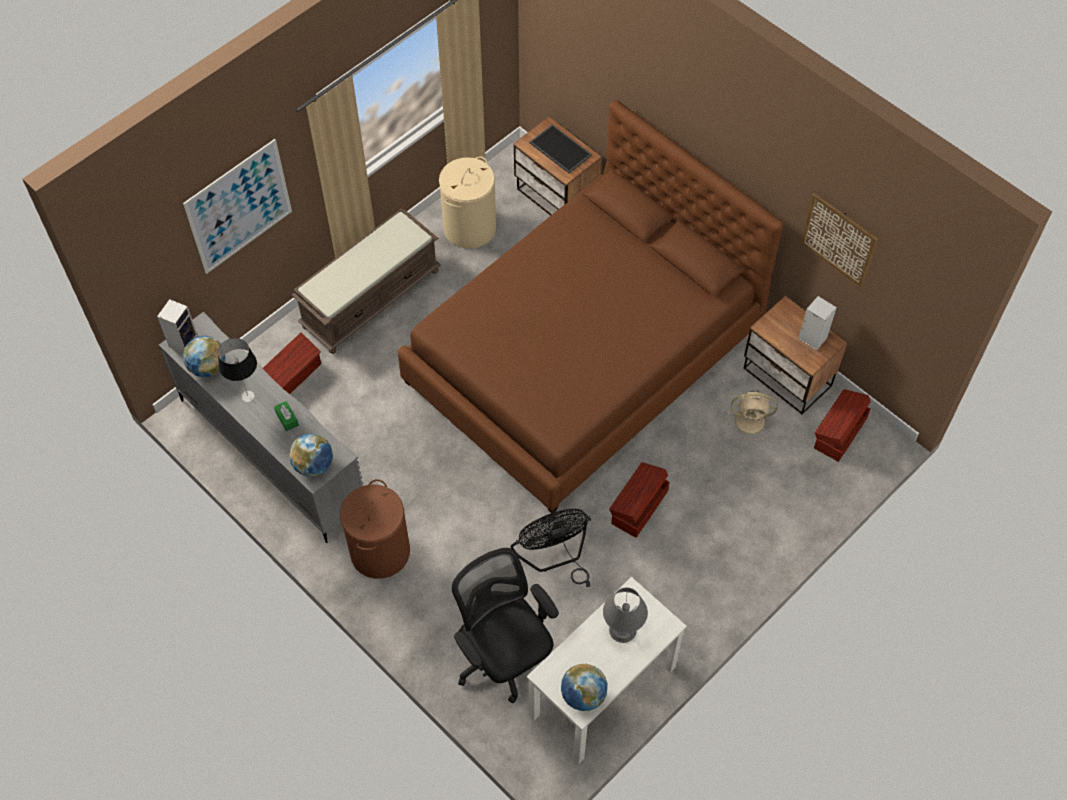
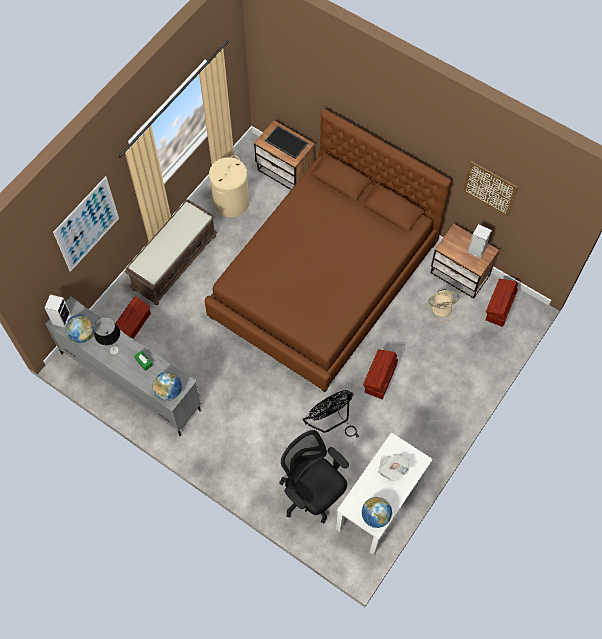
camera: 10 degrees left, 5 degrees up
brown laundry basket [340,479,410,579] -> none
grey table lamp [603,587,648,643] -> newspaper [378,454,409,481]

